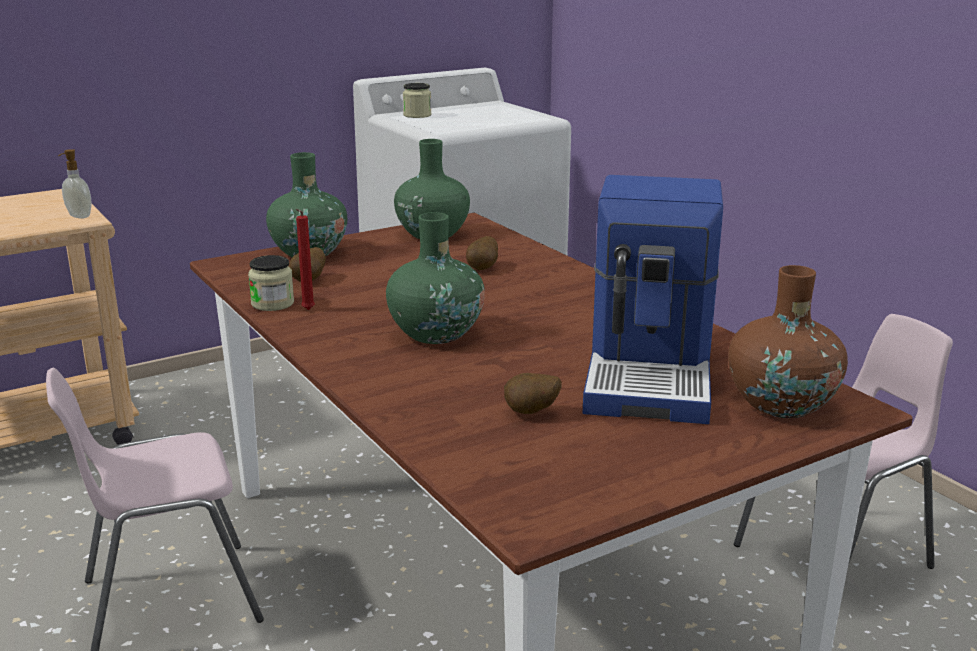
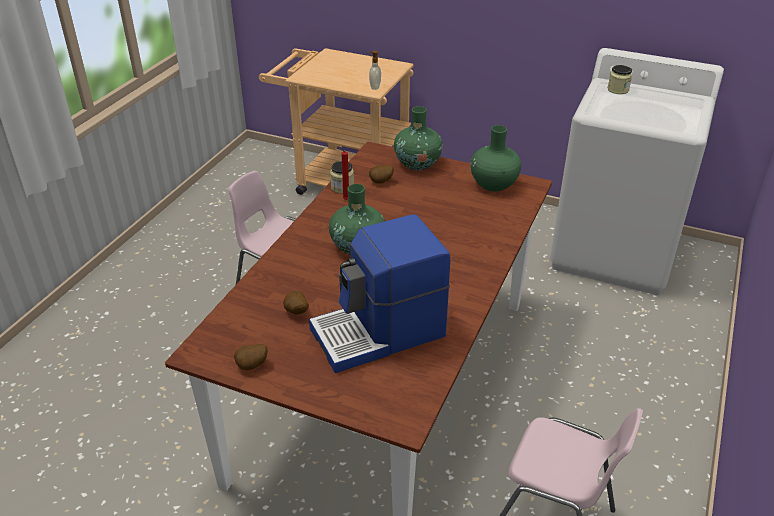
camera: 55 degrees right, 15 degrees up
potato [466,236,498,270] -> potato moved to [234,344,268,370]
brown vase [728,265,848,418] -> none

